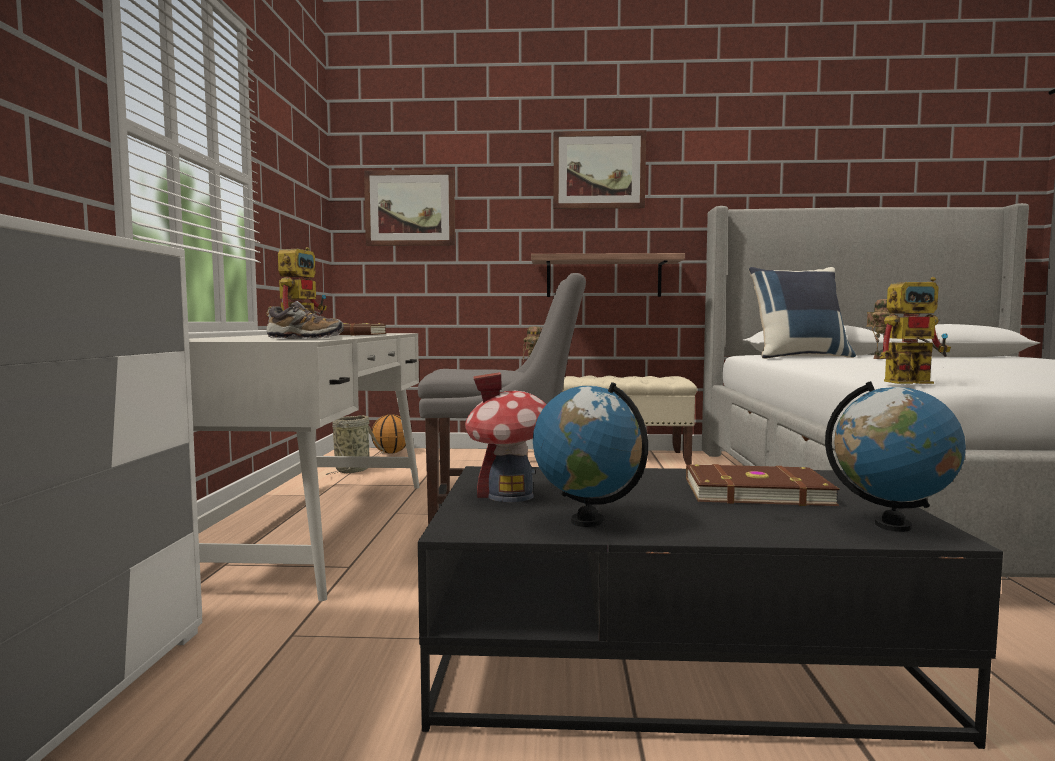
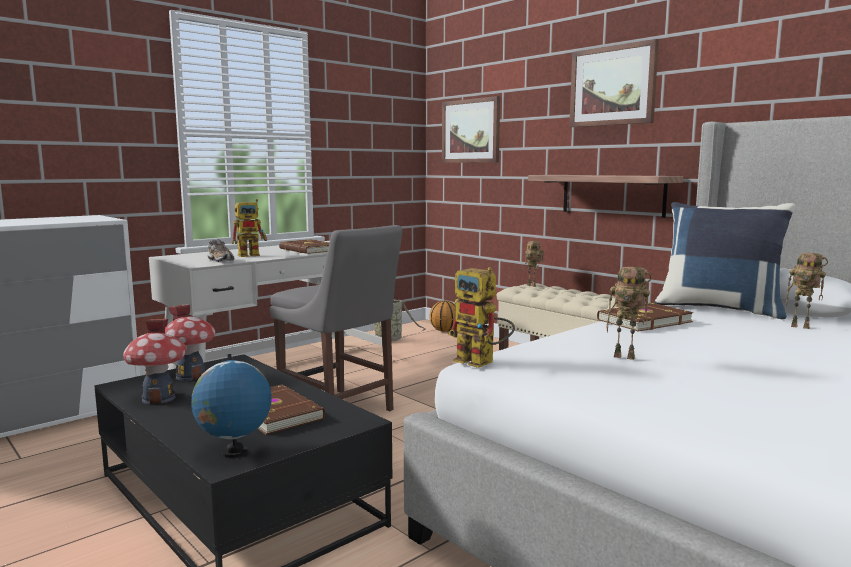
camera: 45 degrees right, 5 degrees up
globe [533,382,648,527] -> toy house [123,319,187,404]
none -> brown book [597,303,694,332]
none -> toy robot [606,266,652,360]

